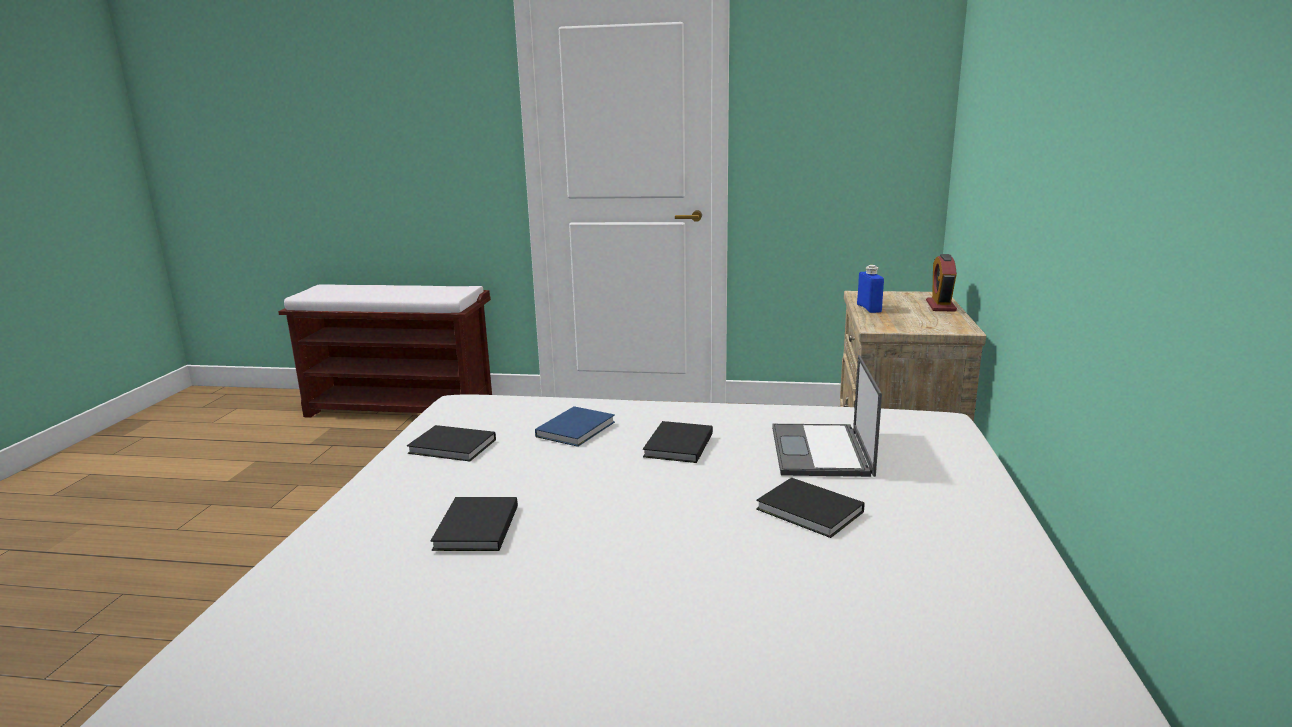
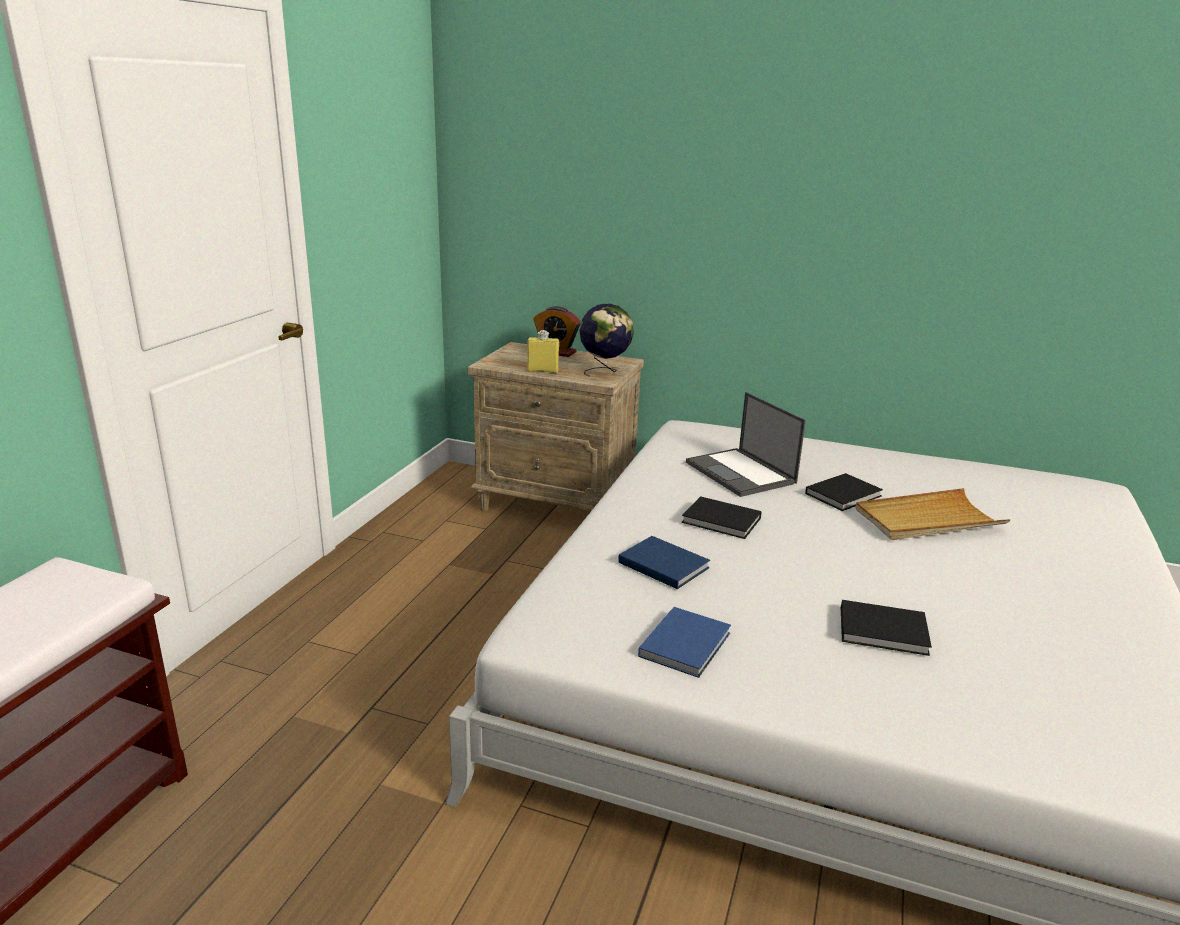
camera: 80 degrees left, 5 degrees up
black book [407,425,496,461] -> blue book [638,607,731,678]
laptop [772,355,882,477] -> laptop turned 45 degrees clockwise [686,392,806,497]
blue bottle [857,265,884,313] -> yellow bottle [527,330,559,373]
none -> globe [579,303,634,377]
none -> beige tray [856,488,1011,540]

